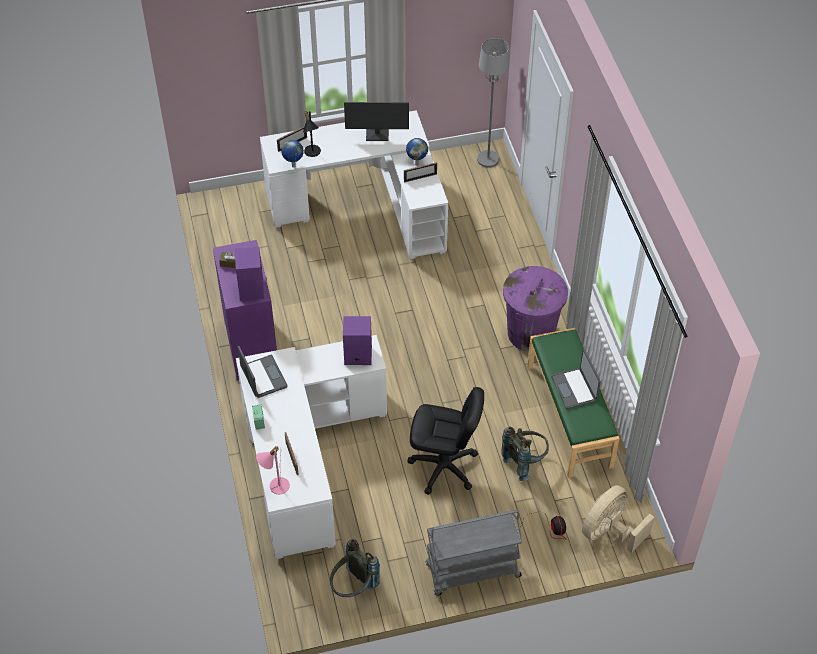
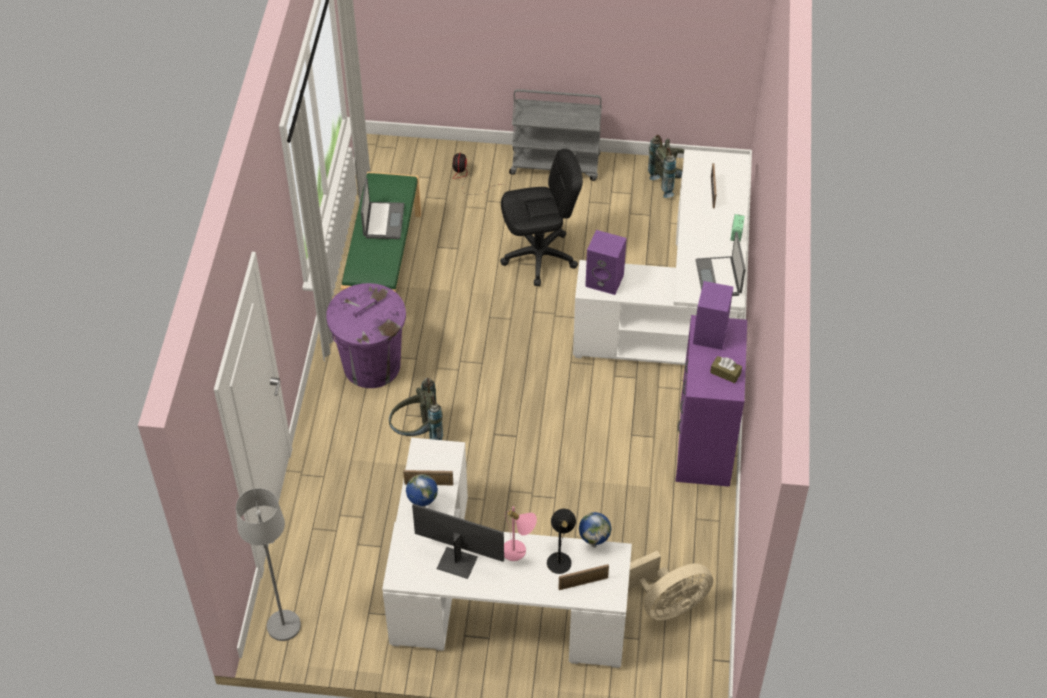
camera: 160 degrees left, 0 degrees up
pink table lamp [256,446,290,494] -> pink table lamp moved to [504,506,537,561]
black office chair [407,387,484,495] -> black office chair turned 135 degrees clockwise [500,149,583,286]
grey backpack [501,427,549,481] -> grey backpack moved to [389,378,443,440]
beige fan [582,485,654,553] -> beige fan moved to [628,551,713,621]

